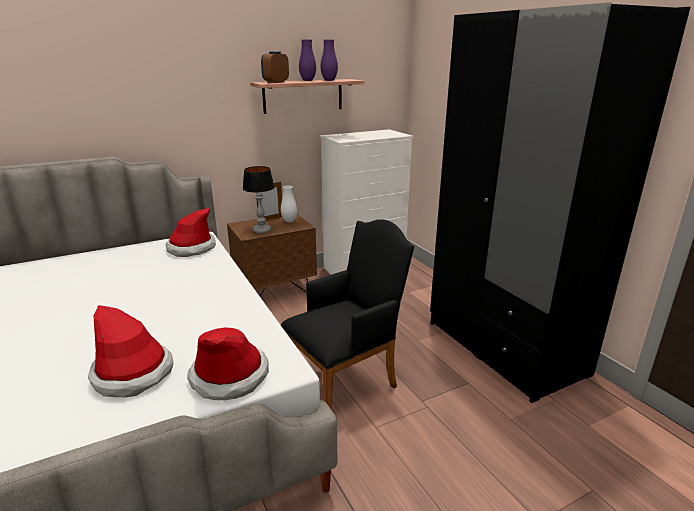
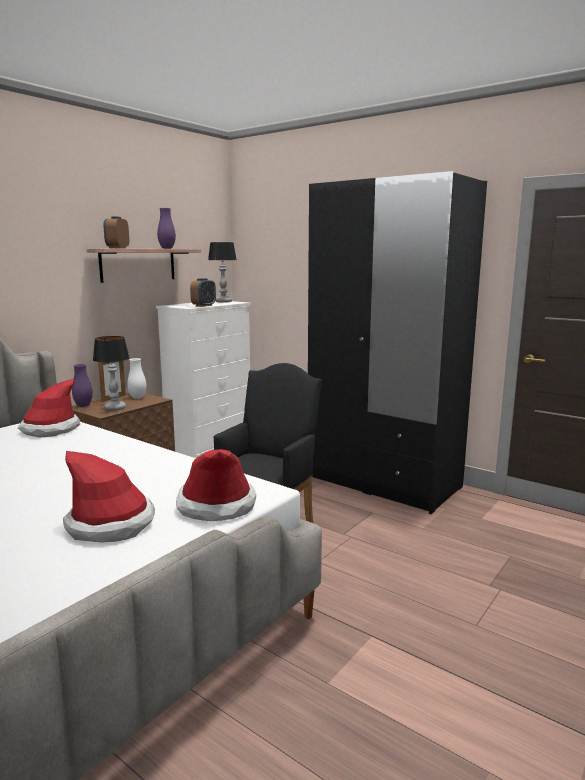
camera: 25 degrees left, 10 degrees down
purple vase [299,39,316,81] -> purple vase moved to [72,364,93,407]
none -> alarm clock [190,278,216,307]
none -> table lamp [208,242,236,303]

